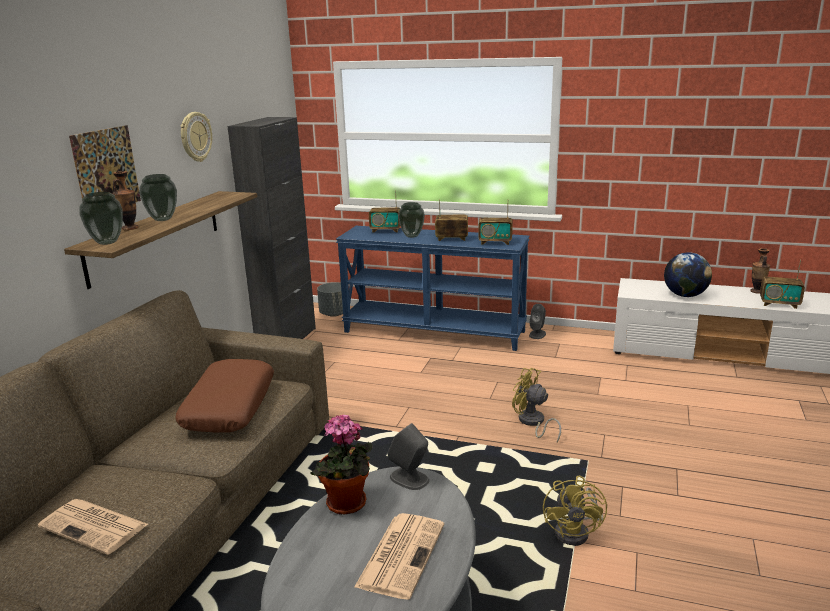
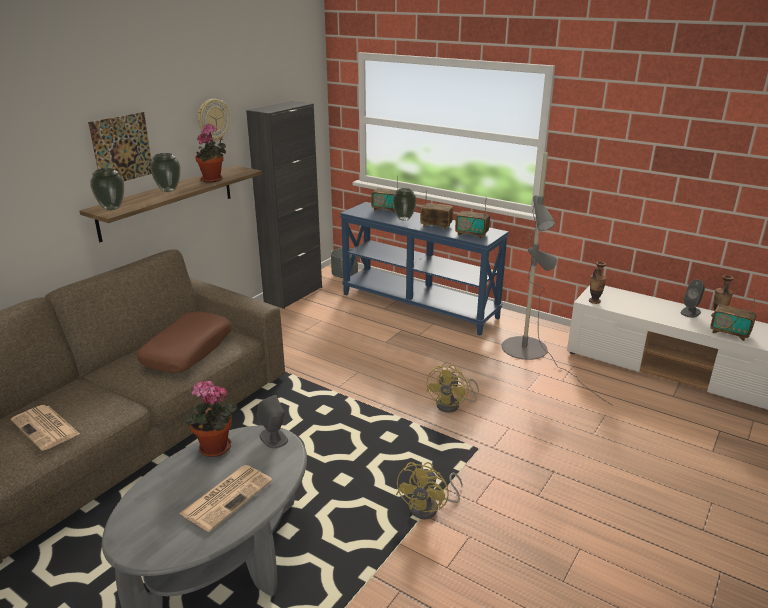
camera: 15 degrees right, 5 degrees up
vase [113,171,138,230] -> vase moved to [589,262,607,304]
yellow fan [512,368,561,442] -> yellow fan turned 120 degrees counterclockwise [426,365,479,413]
grey speaker [529,304,546,339] -> grey speaker moved to [681,279,705,318]
globe [664,252,712,297] -> none
none -> potted plant [195,124,226,183]
none -> grey floor lamp [502,152,613,406]

